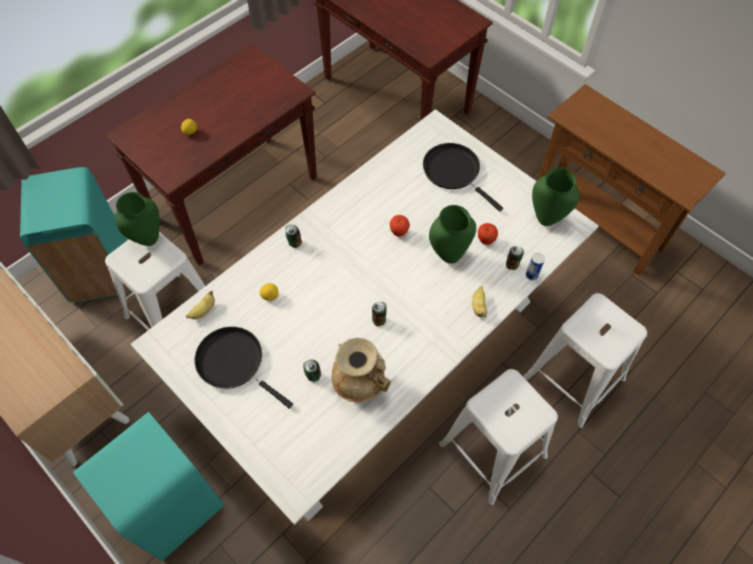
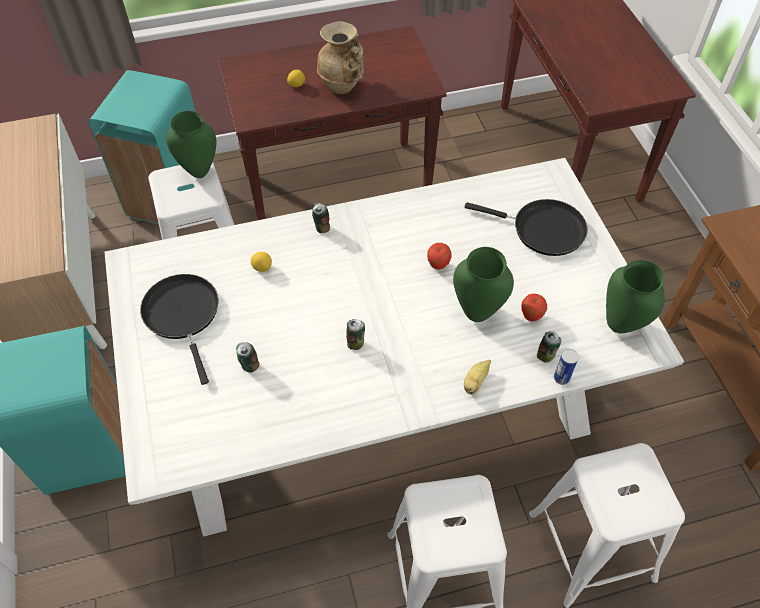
camera: 30 degrees right, 5 degrees down
banana [186,291,215,319] -> none
beige vase [332,338,392,403] -> beige vase moved to [317,21,365,94]
black frying pan [423,143,503,212] -> black frying pan turned 120 degrees clockwise [464,199,588,256]

